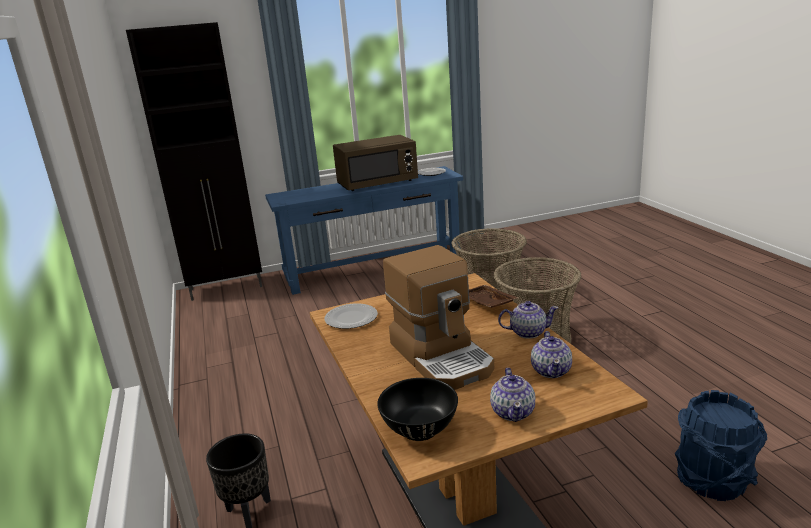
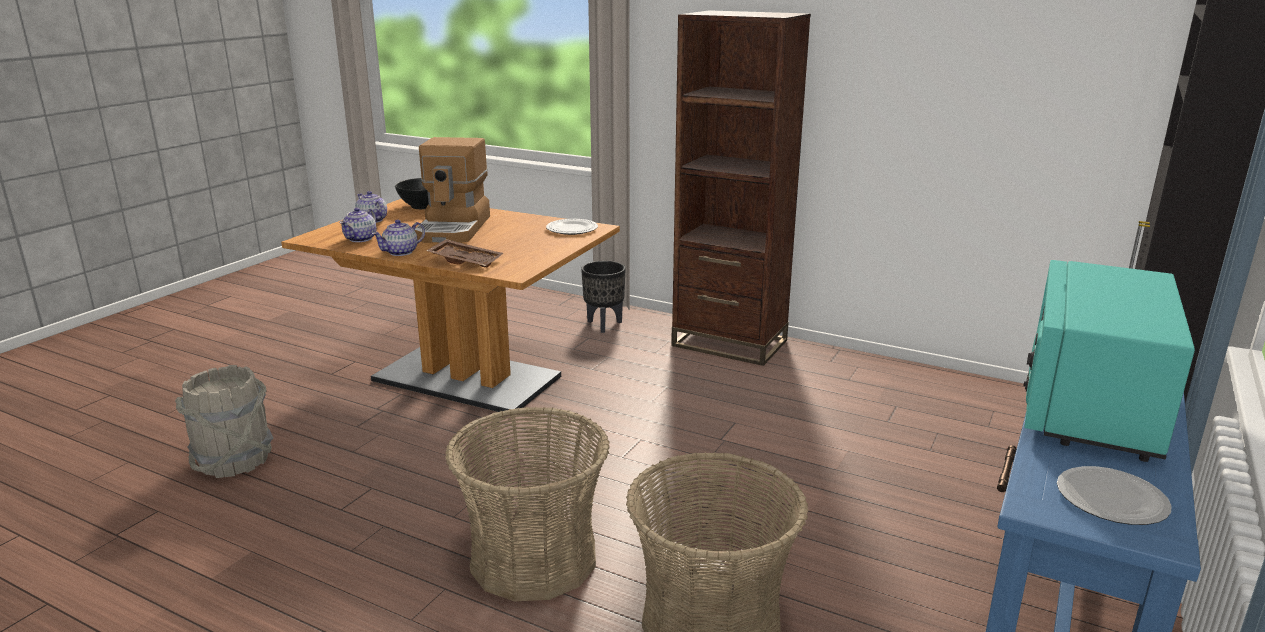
camera: 135 degrees right, 0 degrees up
brown microwave [333,135,418,191] -> turquoise microwave [1023,260,1195,462]
coffee machine [383,245,494,390] -> coffee machine turned 105 degrees counterclockwise [415,137,490,243]
teapot [531,331,572,378] -> teapot turned 120 degrees counterclockwise [340,208,376,242]
blue bucket [675,390,767,501] -> grey bucket [175,365,273,478]
none -> brown bookcase [671,10,811,366]

